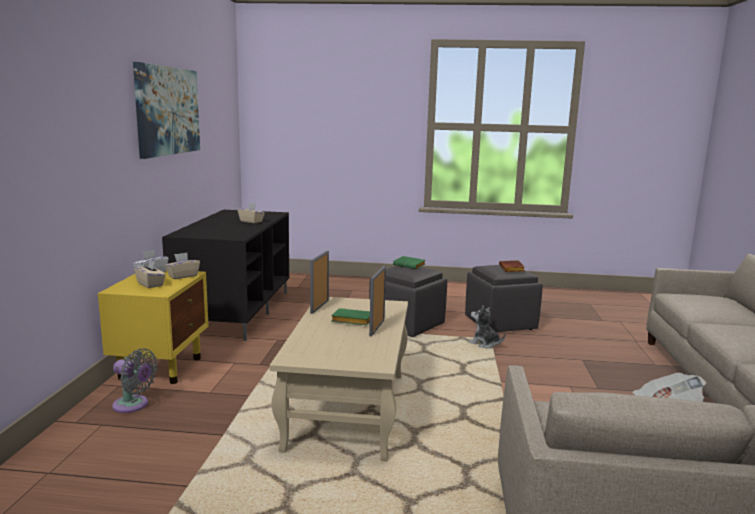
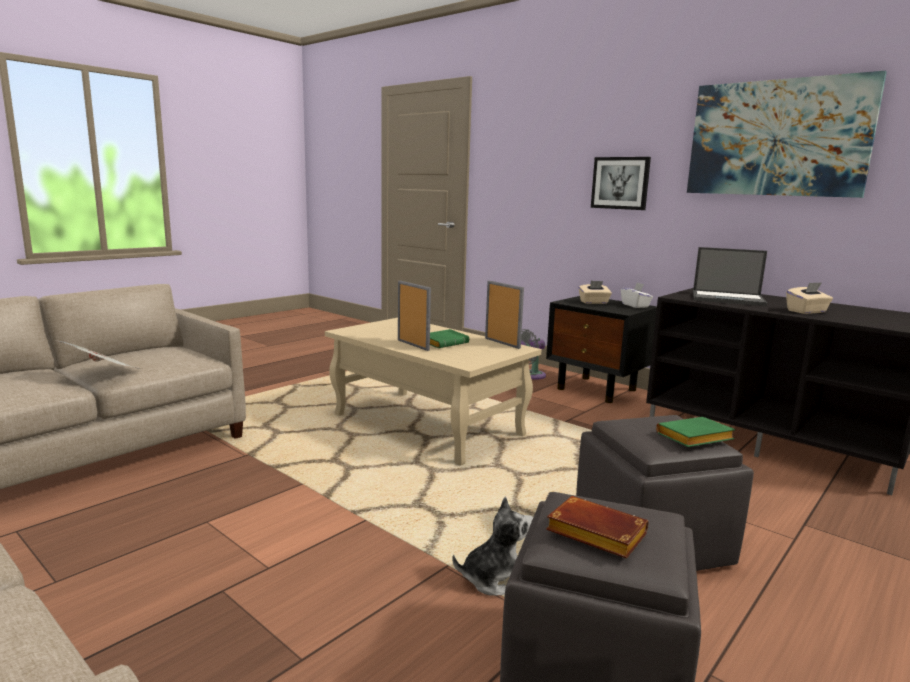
camera: 125 degrees right, 0 degrees up
yellow nightstand [98,270,209,384] -> black nightstand [546,296,657,403]
beige tissue box [165,253,200,279] -> none
none -> picture [591,157,651,210]
none -> laptop [693,247,767,306]

